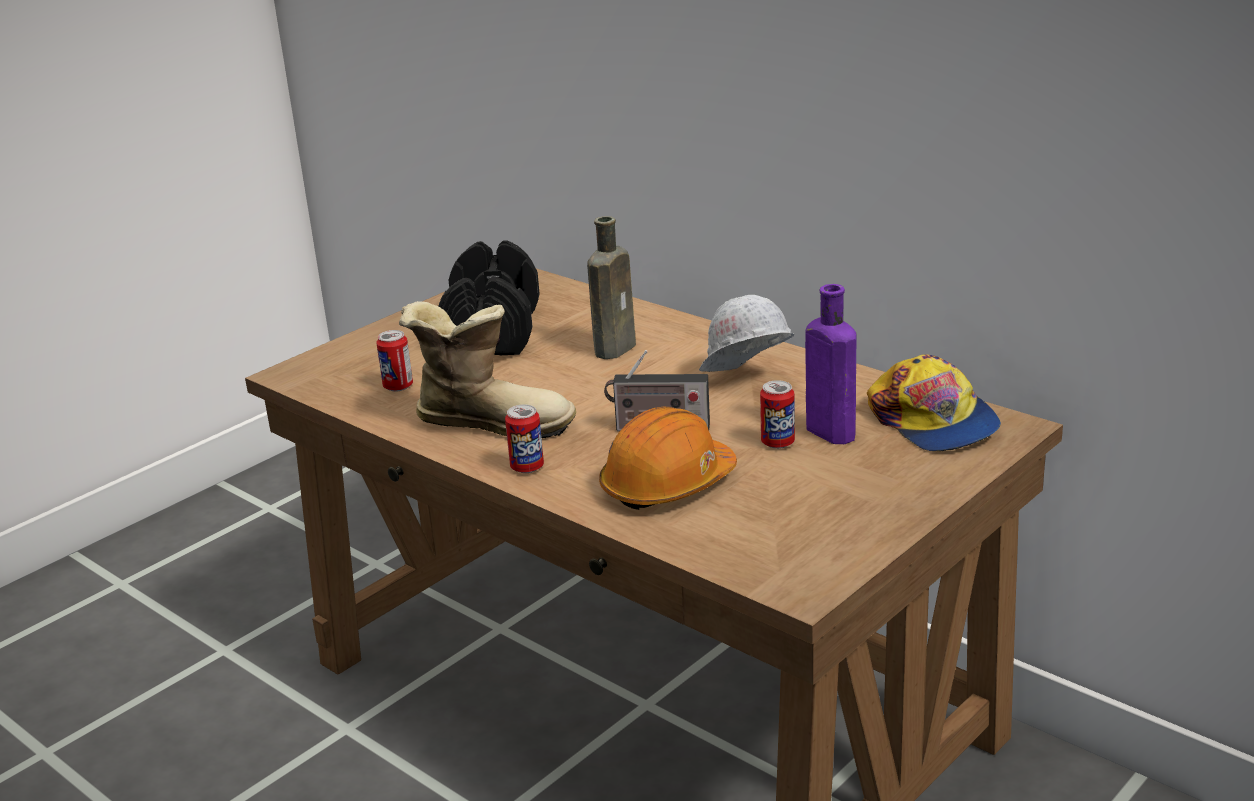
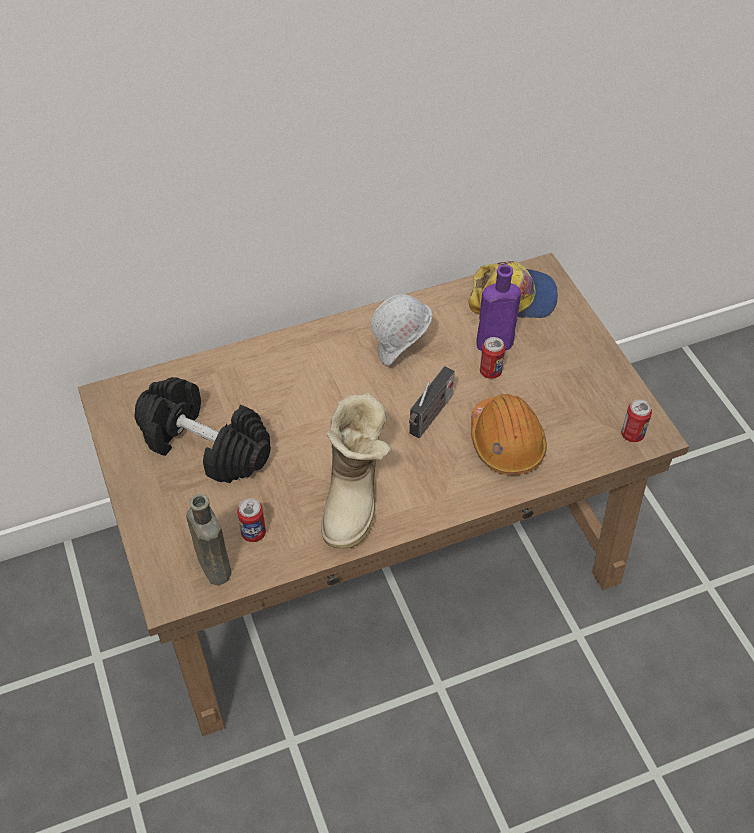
camera: 65 degrees left, 25 degrees up
boot [399,301,576,438] -> boot turned 150 degrees clockwise [321,393,391,548]
can [505,404,544,473] -> can moved to [621,400,652,442]
brown bottle [587,216,636,359] -> brown bottle moved to [186,494,232,586]

